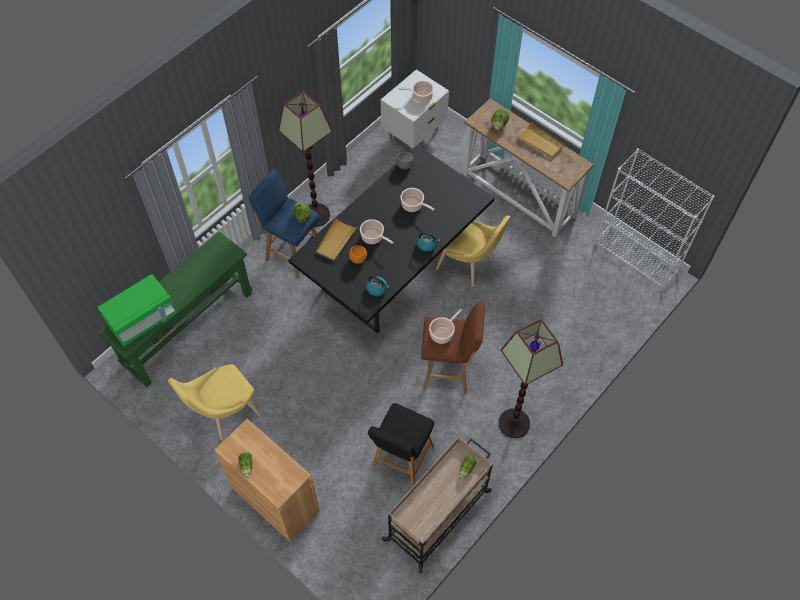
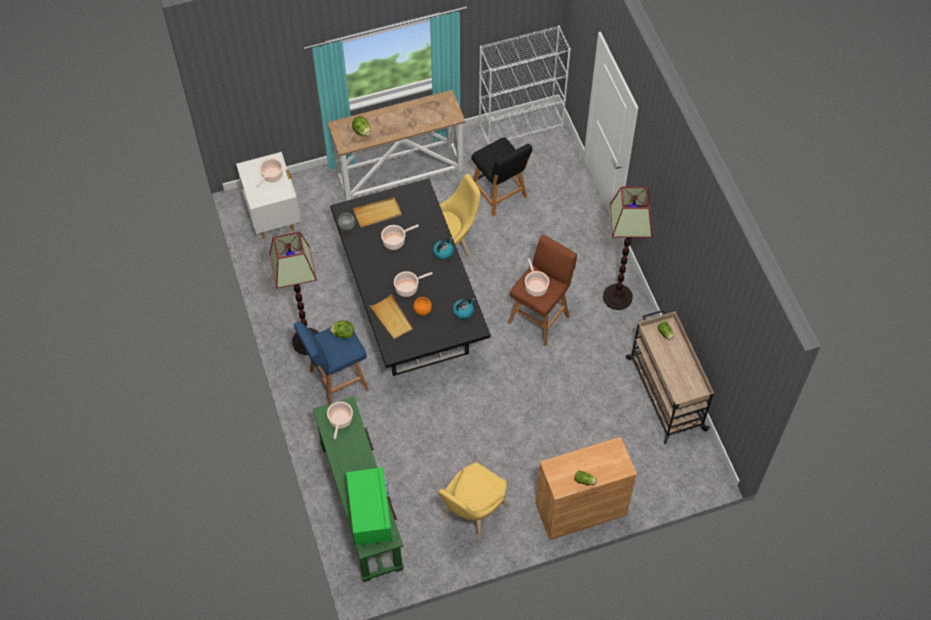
camera: 60 degrees left, 0 degrees up
yellow chair [168,364,261,440] -> yellow chair turned 45 degrees clockwise [438,462,509,541]
black stool [368,403,434,485] -> black stool moved to [472,137,533,216]
beige tray [518,122,564,158] -> beige tray moved to [353,197,402,228]
none -> cooking pot [327,401,353,439]

